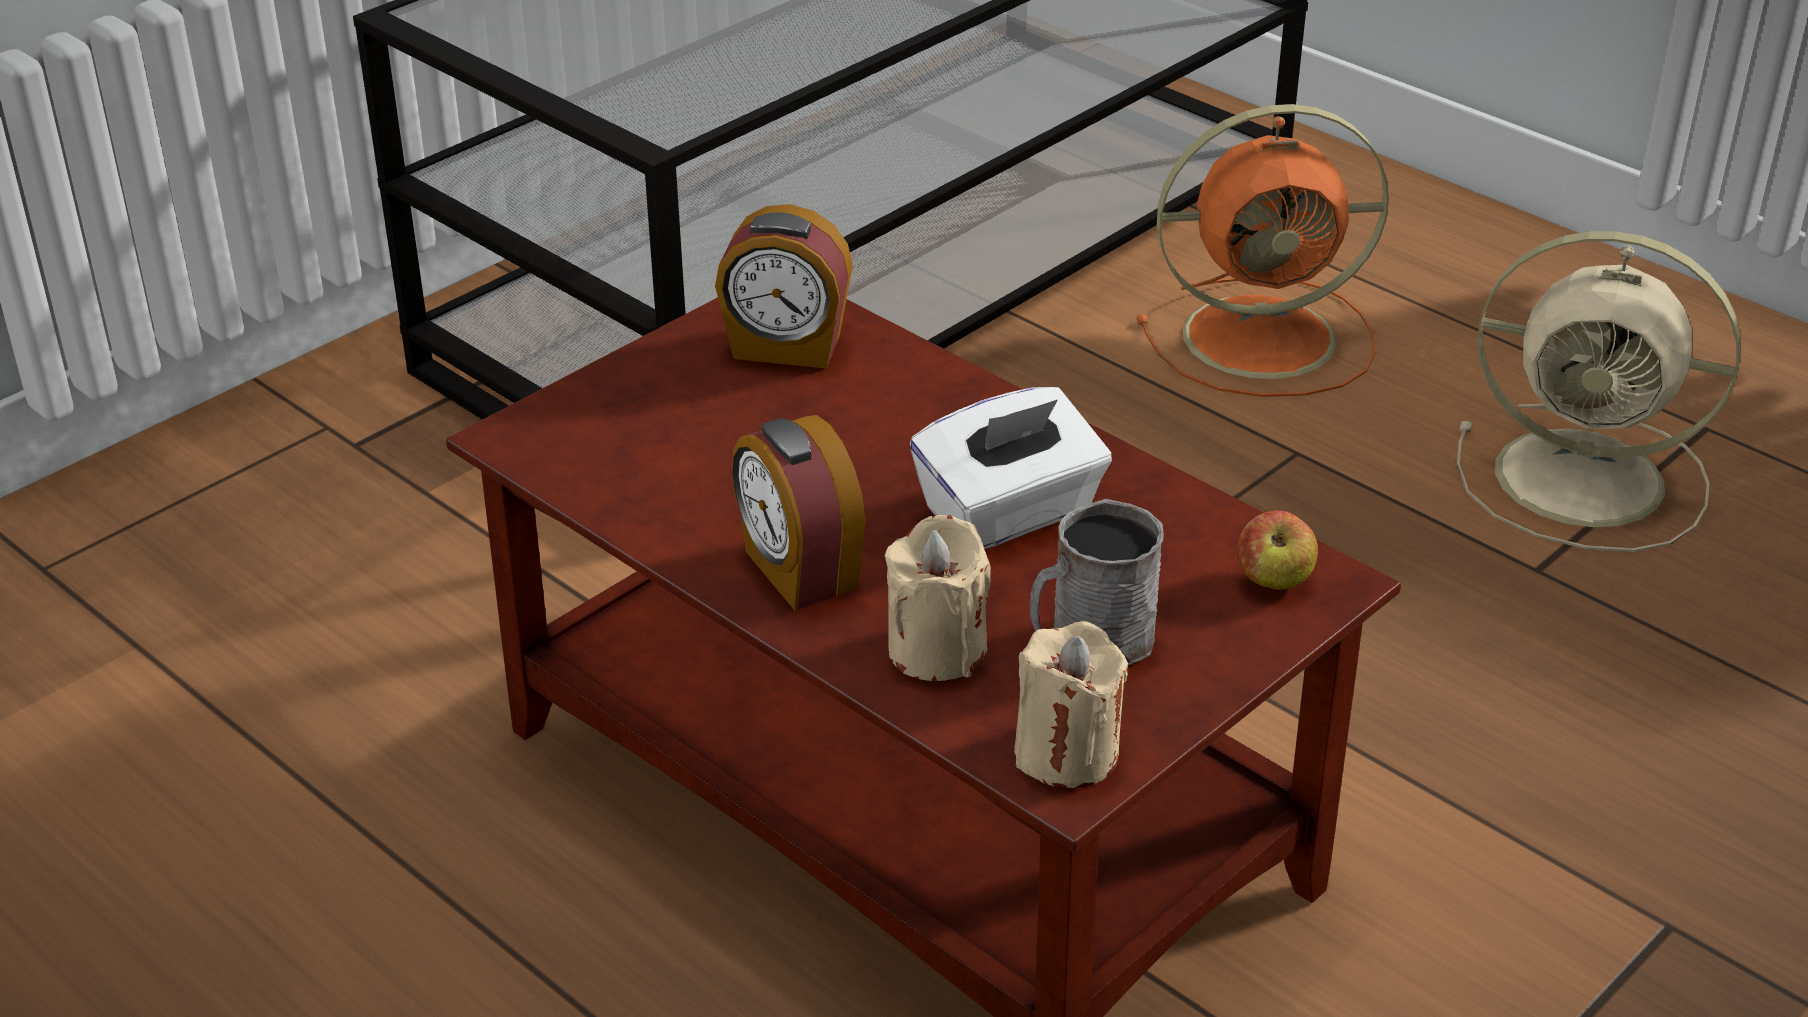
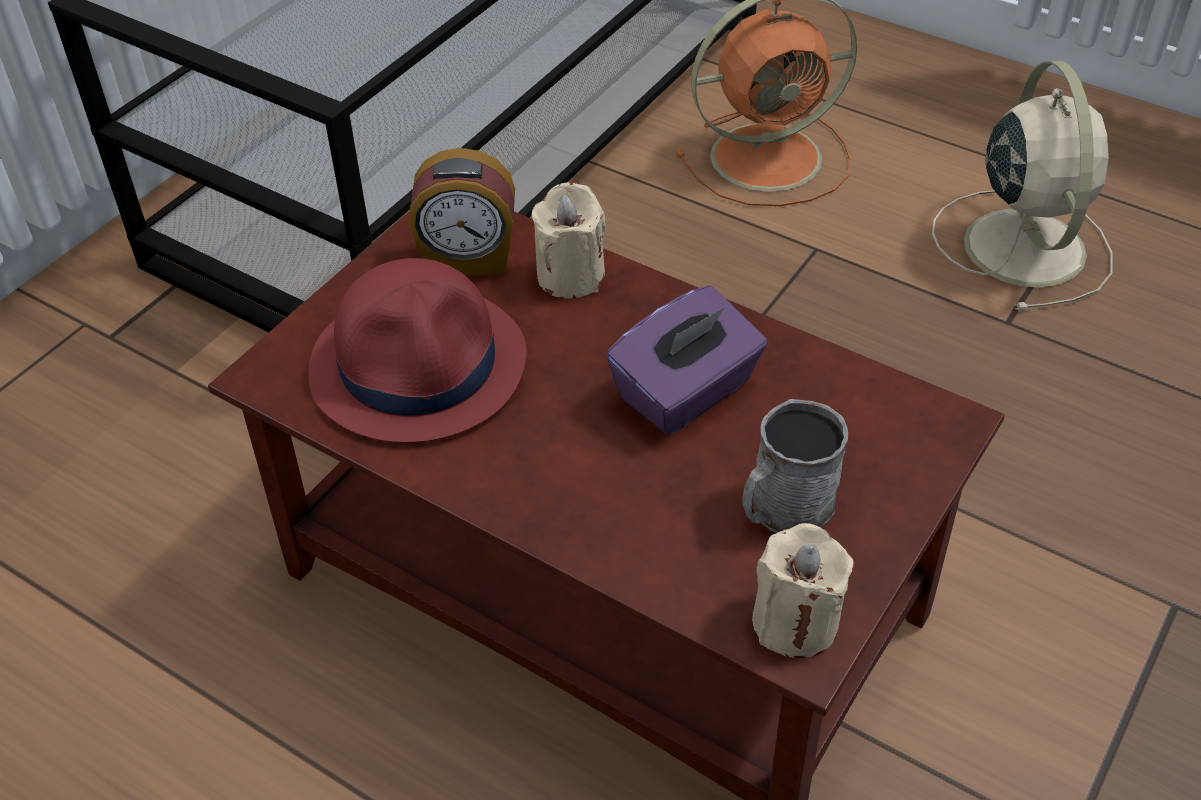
camera: 10 degrees left, 10 degrees up
alarm clock [732,415,865,611] -> none
beige candle [885,515,991,681] -> beige candle moved to [531,182,606,298]
white tissue box [910,387,1112,549] -> purple tissue box [606,286,767,435]
apple [1237,510,1318,590] -> none
beige fan [1457,231,1741,552] -> beige fan turned 105 degrees counterclockwise [932,61,1112,311]
none -> red hat [309,258,527,443]

